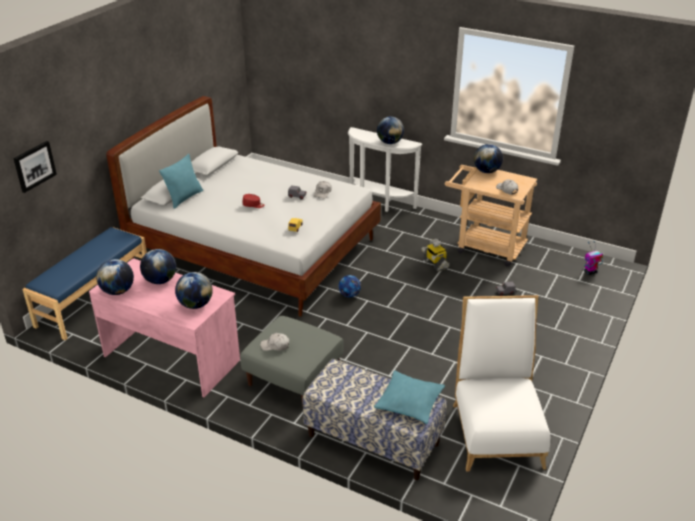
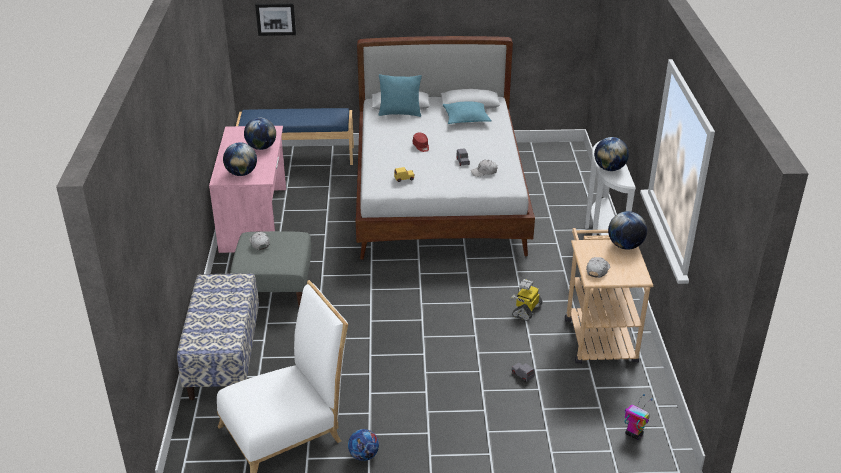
camera: 60 degrees right, 0 degrees up
globe [96,259,134,295] -> none
football [339,275,361,298] -> football moved to [348,429,379,461]
turquoise pillow [374,370,445,424] -> turquoise pillow moved to [443,101,491,124]

